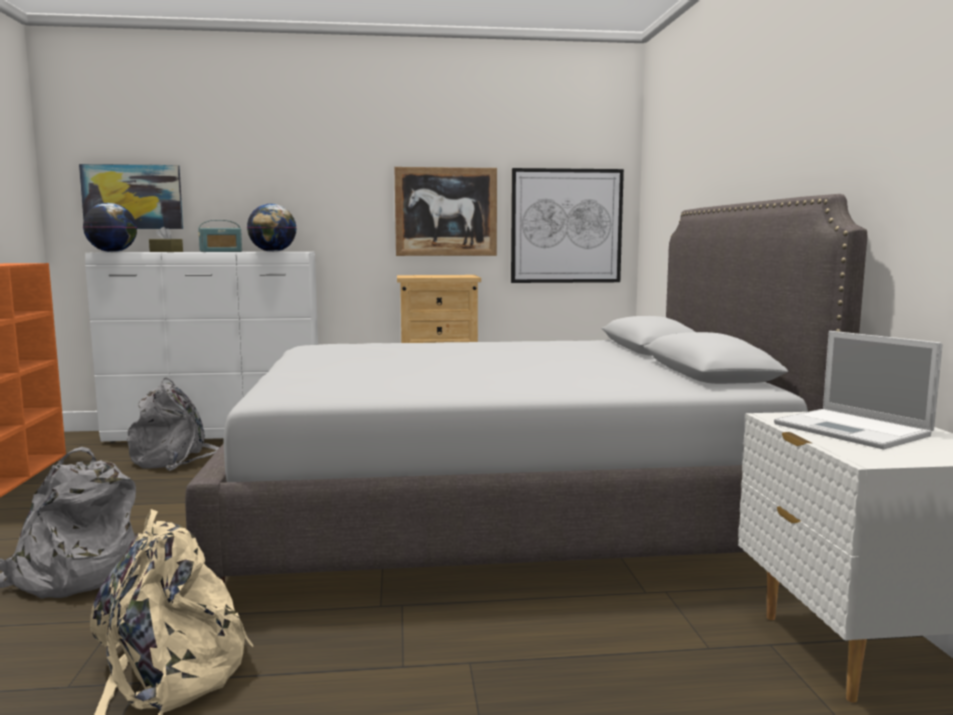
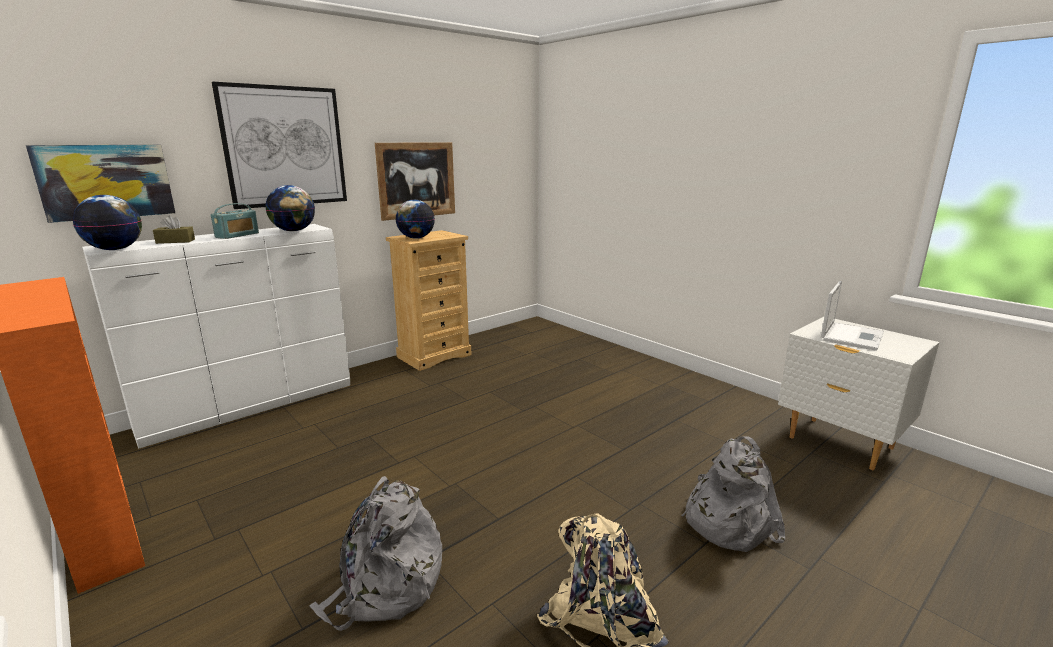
camera: 35 degrees left, 10 degrees up
grey backpack [127,378,219,471] -> grey backpack moved to [681,436,785,552]
grey bed [185,194,867,584] -> none
picture [511,168,624,283] -> picture moved to [212,82,347,209]
laptop [774,331,943,450] -> laptop turned 75 degrees counterclockwise [821,281,884,351]
none -> globe [395,200,435,239]

